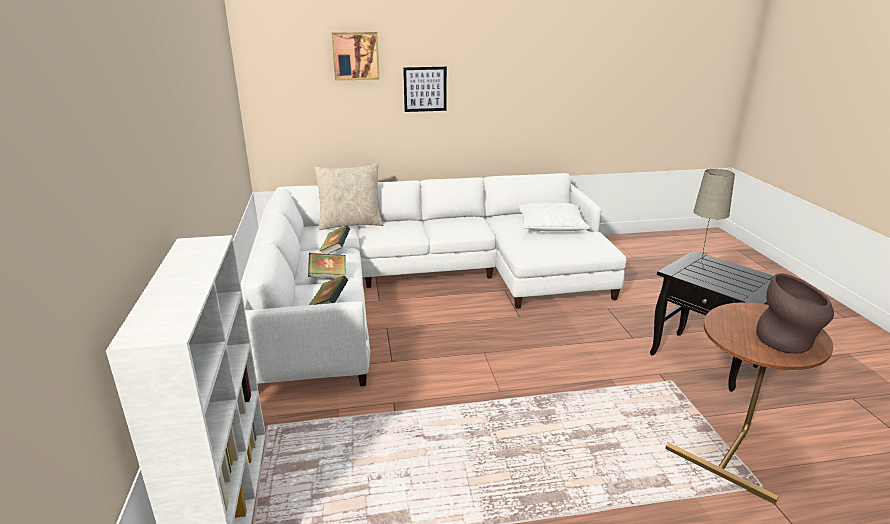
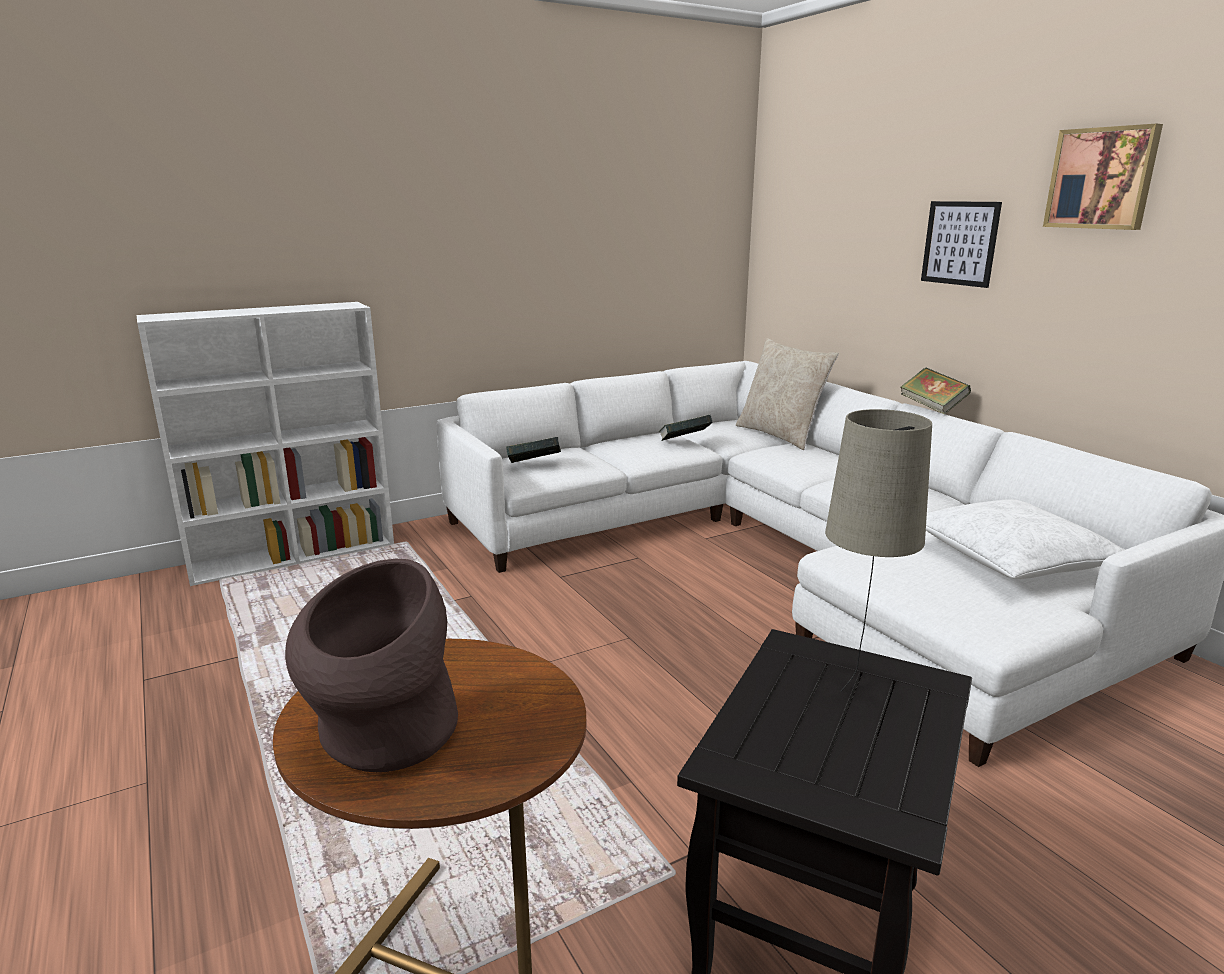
camera: 70 degrees right, 5 degrees down
book [308,253,346,279] -> book moved to [901,367,971,415]
picture [331,32,380,81] -> picture moved to [1043,124,1163,230]

